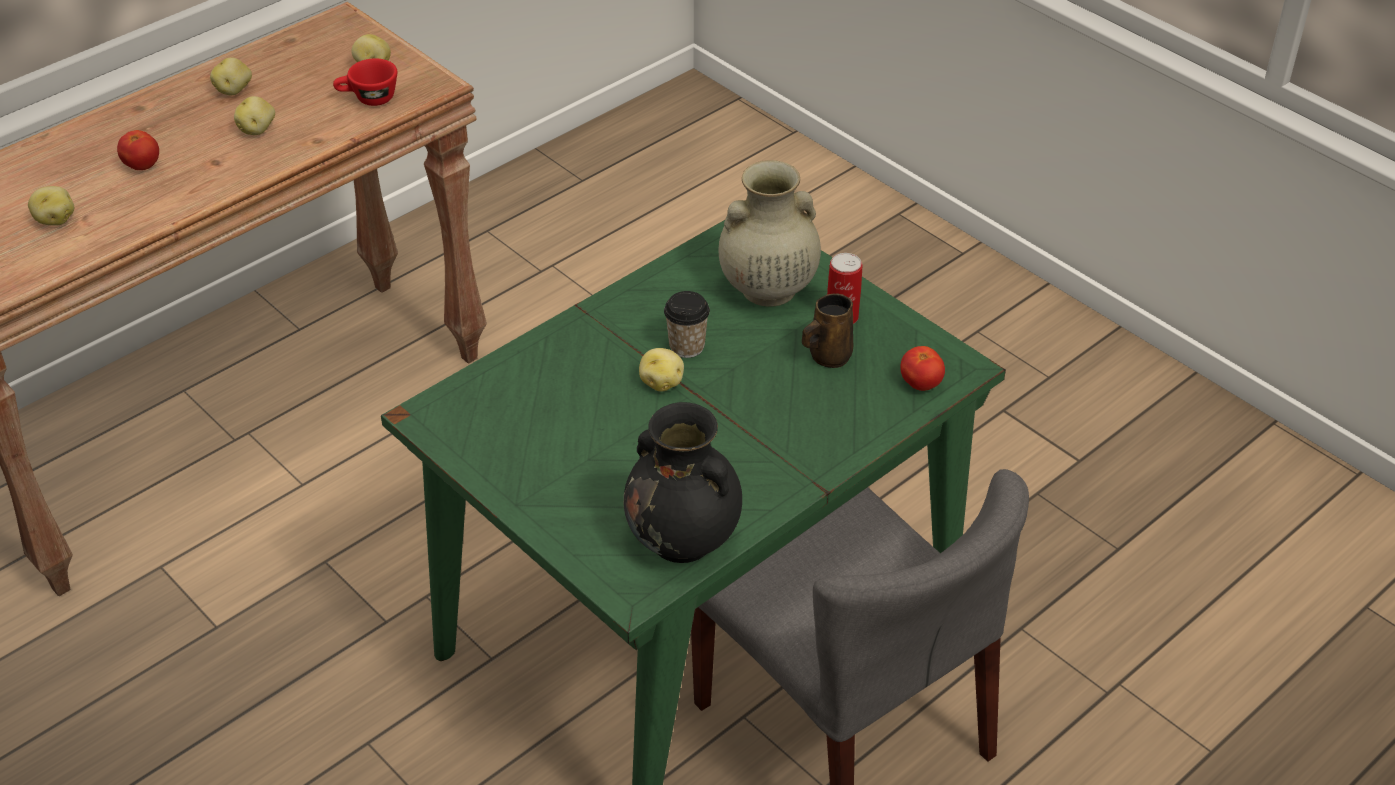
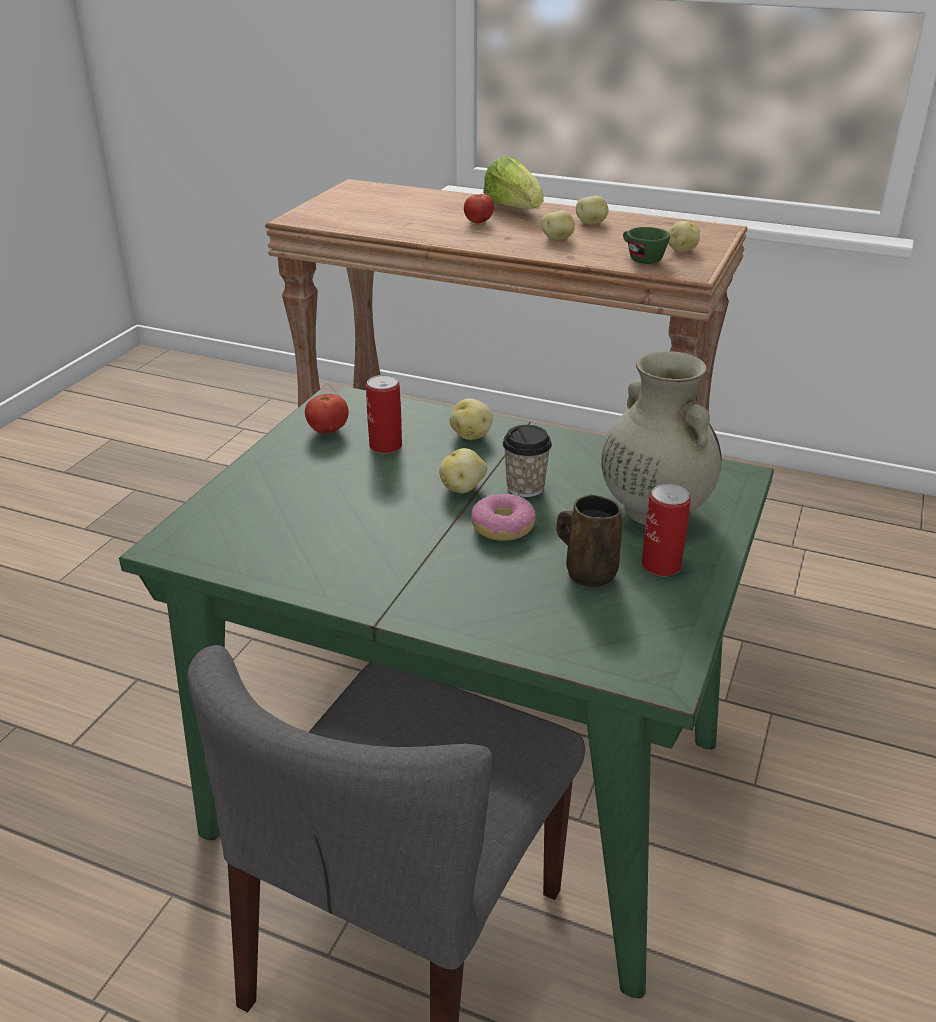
camera: 65 degrees right, 10 degrees down
potato [28,186,74,226] -> potato moved to [450,398,493,440]
red cup [333,58,397,106] -> green cup [623,227,670,264]
black vase [624,402,742,563] -> none
tomato [900,346,945,391] -> tomato moved to [305,394,349,434]
none -> can [366,375,402,454]
none -> donut [471,493,536,541]
none -> lettuce [483,157,544,209]

